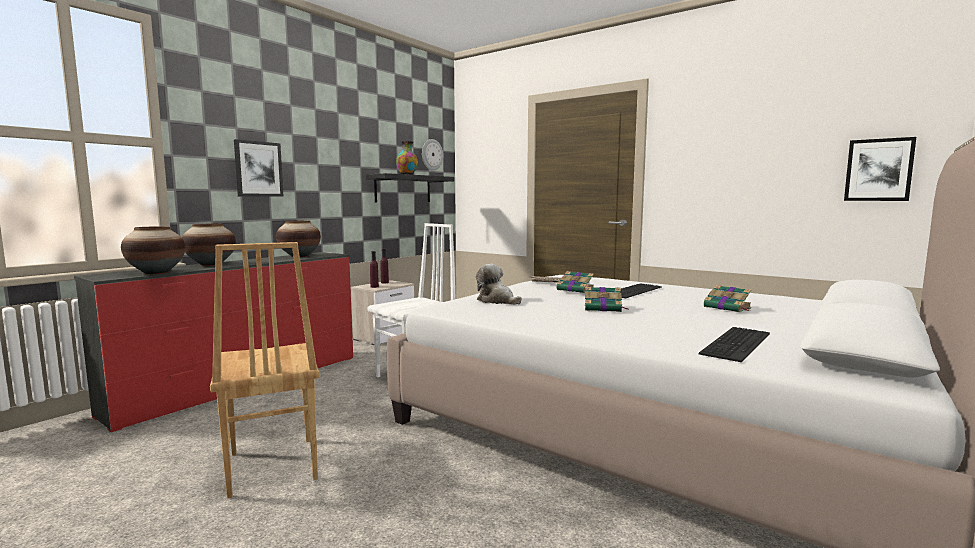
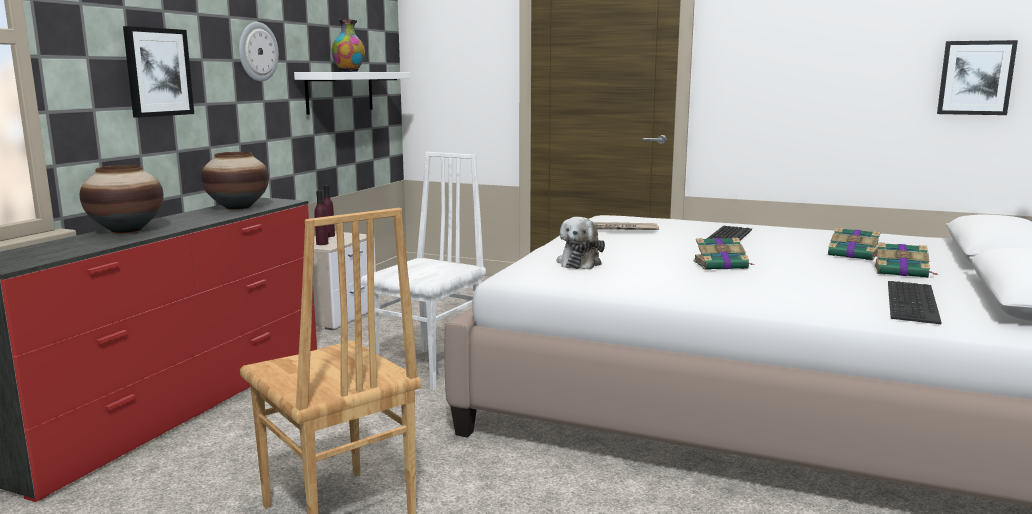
camera: 15 degrees left, 5 degrees up
vase [121,226,185,274] -> none
black shelf [366,173,454,202] -> white shelf [294,72,411,115]
wall clock [422,139,443,171] -> wall clock moved to [239,22,279,81]
plush toy [476,264,522,305] -> plush toy turned 105 degrees counterclockwise [557,217,605,270]
book [557,271,594,293] -> book moved to [875,242,938,278]

